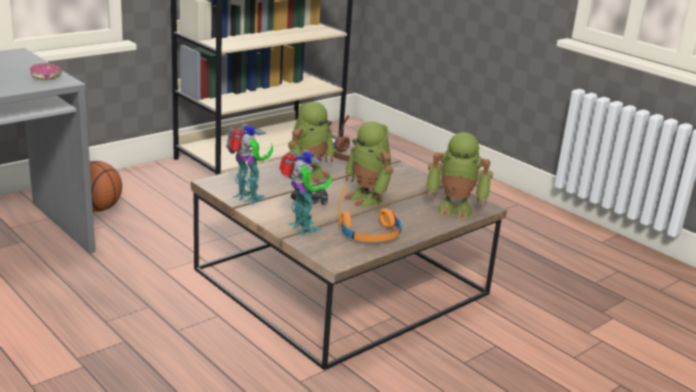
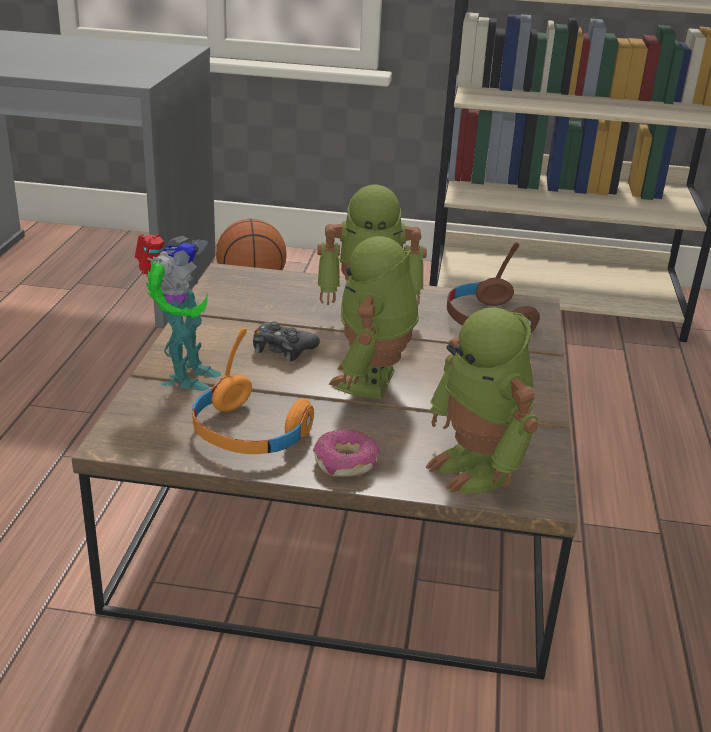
camera: 50 degrees right, 5 degrees up
donut [30,63,62,80] -> donut moved to [313,429,380,477]
toy robot [226,124,273,205] -> none

